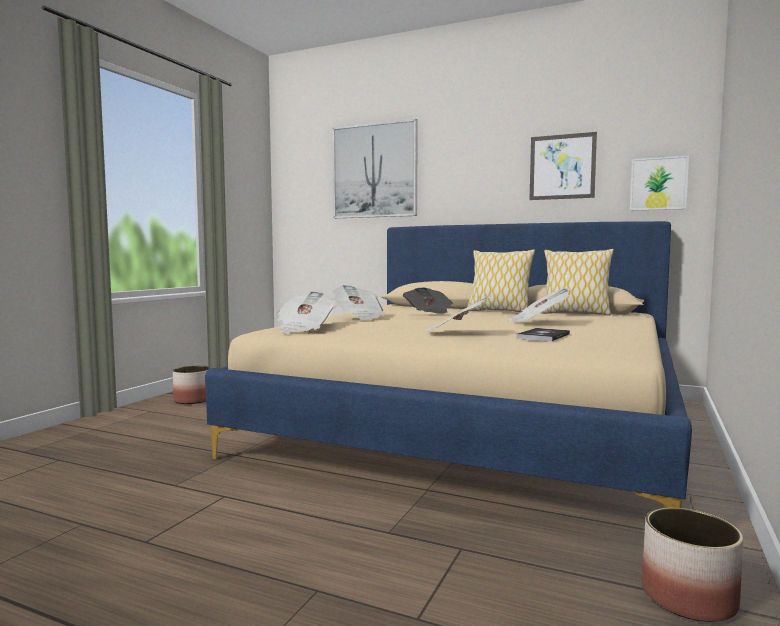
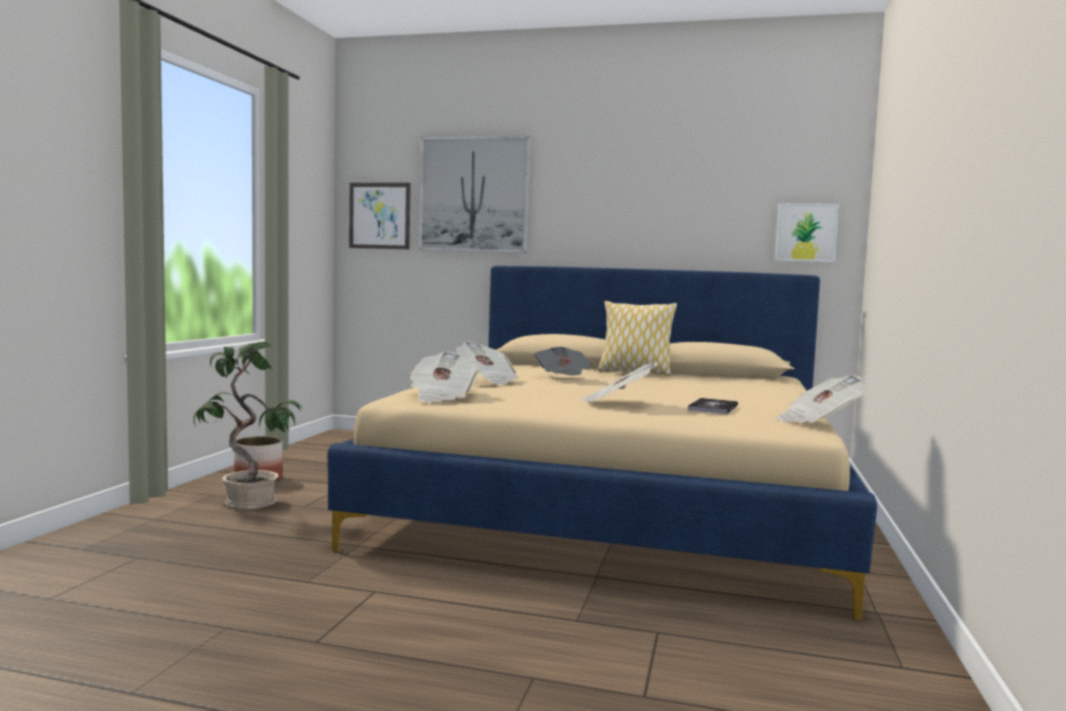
camera: 10 degrees left, 0 degrees up
newspaper [508,288,571,322] -> newspaper moved to [776,376,867,423]
picture [529,132,597,200] -> picture moved to [349,183,411,249]
pillow [542,249,614,316] -> none
planter [642,508,743,622] -> none
none -> potted plant [193,342,302,510]

